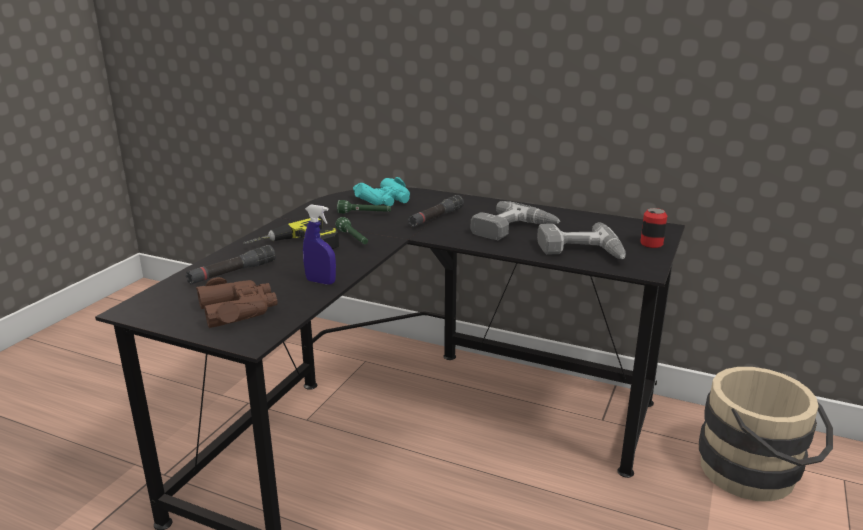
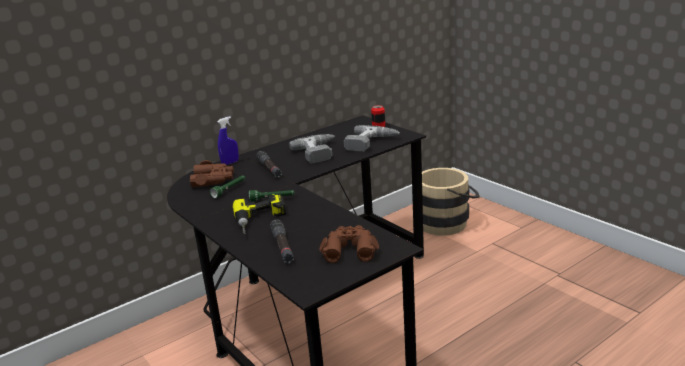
camera: 60 degrees left, 0 degrees up
blue spray bottle [303,205,336,285] -> blue spray bottle moved to [217,116,239,165]
turquoise binoculars [353,177,410,206] -> brown binoculars [190,160,234,187]

